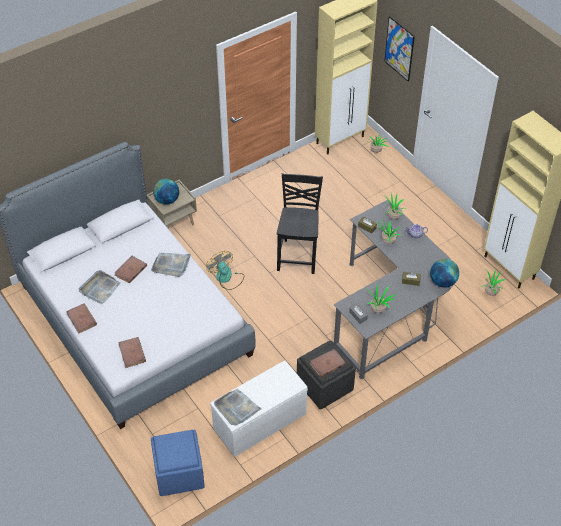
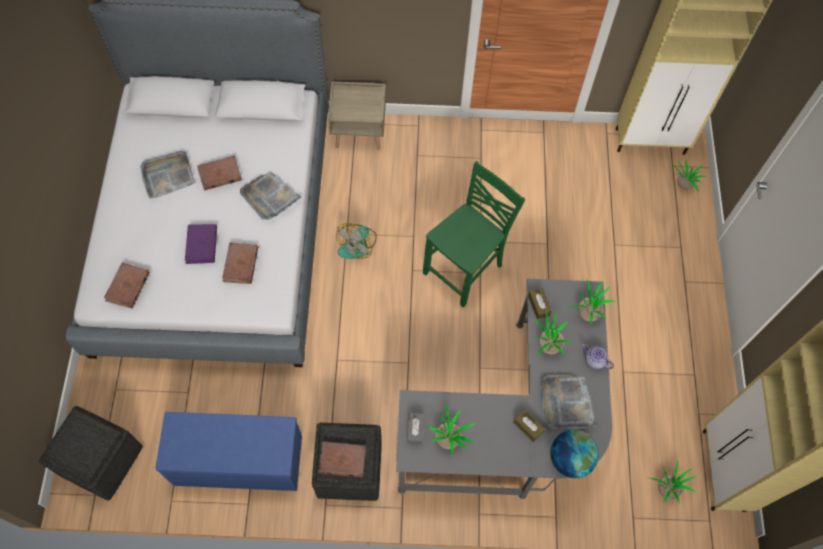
camera: 35 degrees right, 15 degrees up
brown book [66,303,97,334] -> brown book moved to [222,242,259,284]
blue ottoman [151,430,205,496] -> grey ottoman [39,406,143,501]
globe [153,179,179,205] -> none
fan [206,251,244,290] -> fan turned 150 degrees counterclockwise [336,223,377,259]
white bench [210,361,308,457] -> blue bench [155,412,302,491]
grey tray [214,389,261,426] -> grey tray moved to [540,375,597,429]
black chair [277,173,323,274] -> green chair [423,161,525,307]
picture [384,16,415,82] -> none
none -> purple book [185,224,217,264]

